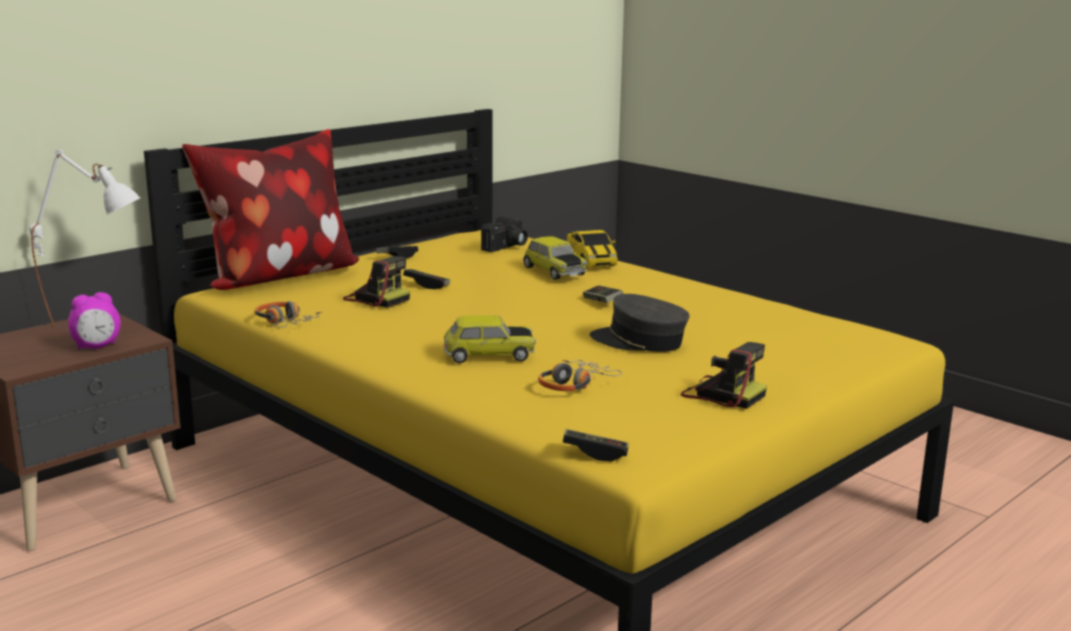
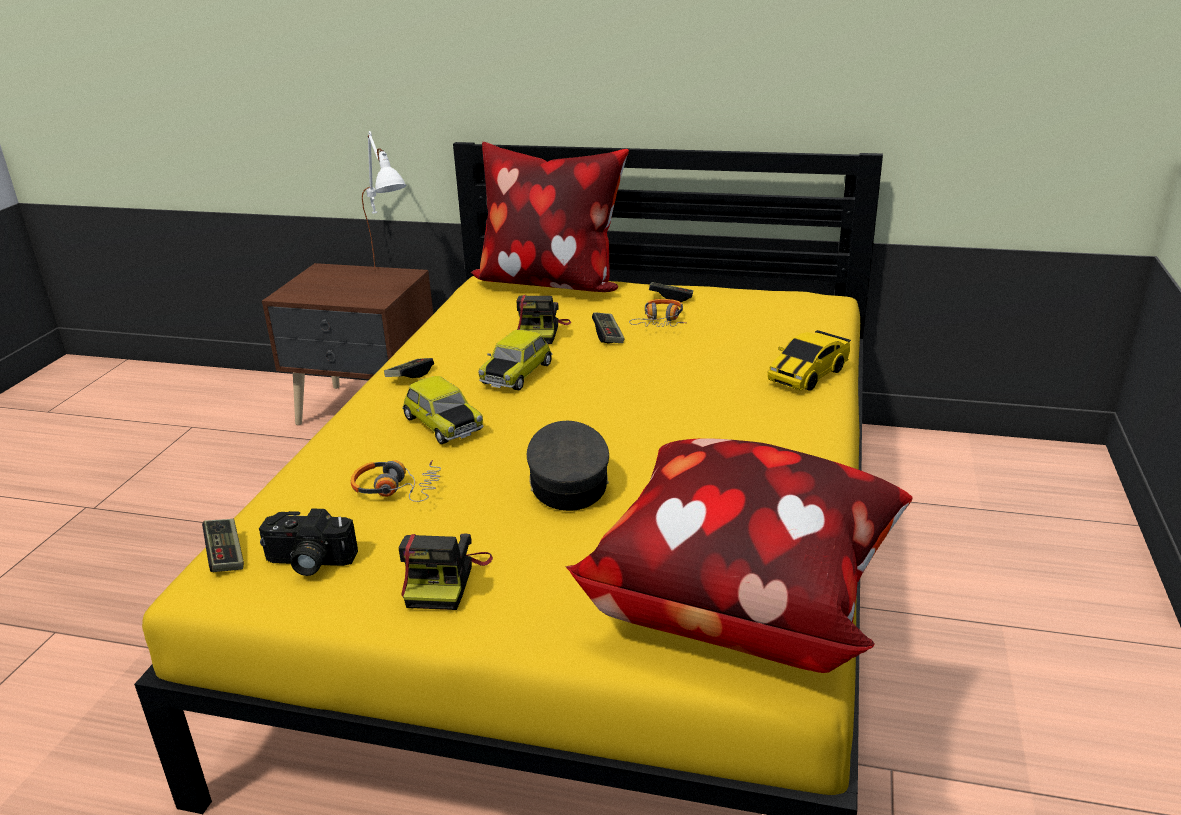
camera: 60 degrees right, 10 degrees up
alarm clock [68,292,121,349] -> none
headphones [254,301,322,328] -> headphones moved to [629,299,687,327]
camera [481,216,528,252] -> camera moved to [259,508,358,576]
toy car [523,236,587,280] -> toy car moved to [478,330,553,390]
game controller [583,285,623,303] -> game controller moved to [384,358,434,378]
none -> pillow [565,438,913,673]

